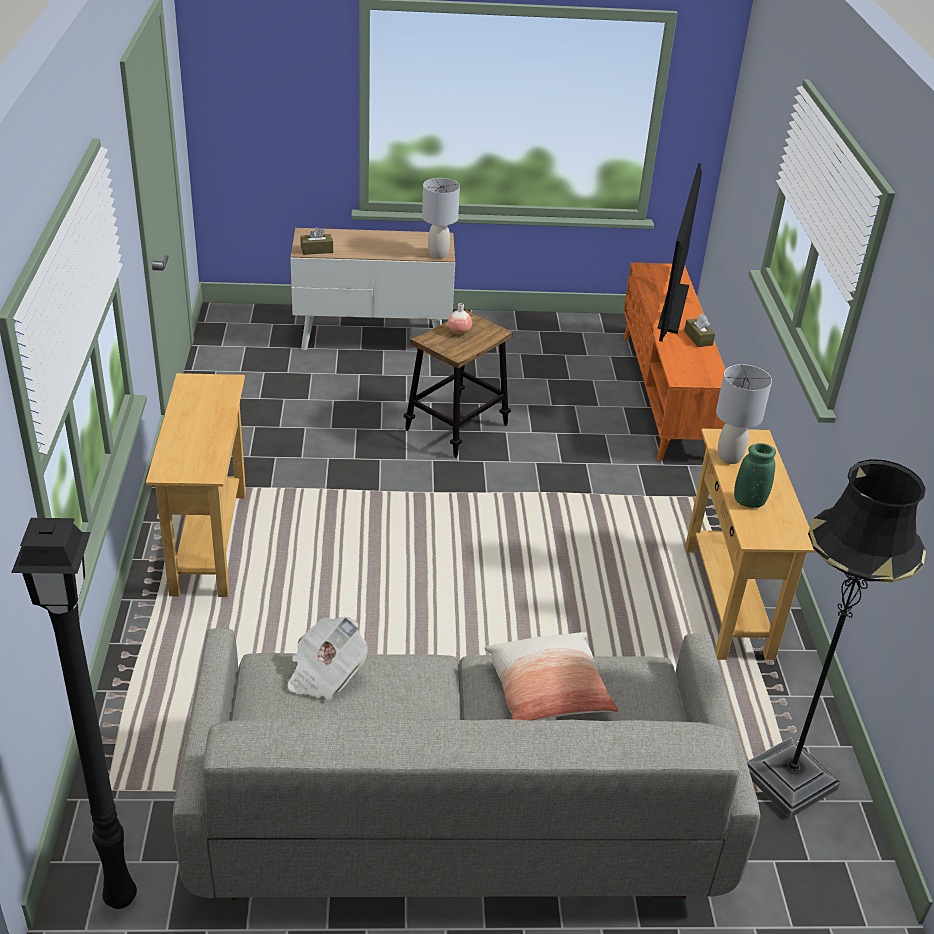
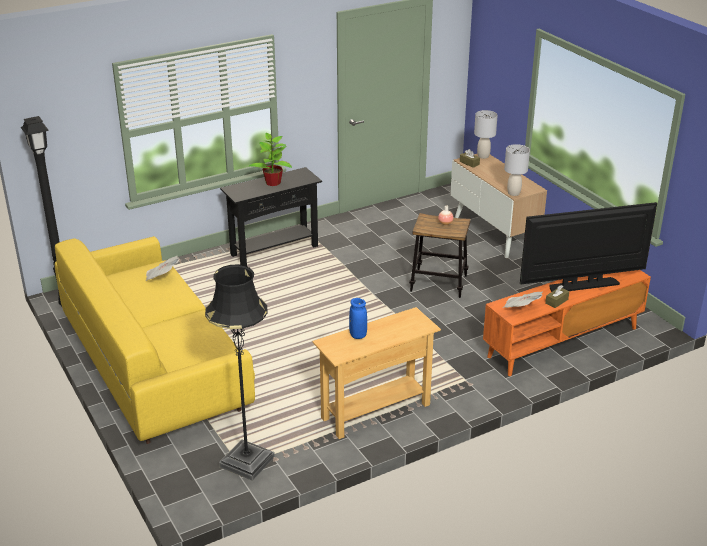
camera: 65 degrees right, 5 degrees down
beige console table [146,373,246,597] -> black console table [220,167,322,266]
grey sofa [173,628,760,900] -> yellow sofa [55,236,255,444]
pillow [484,632,619,721] -> none
grey table lamp [716,364,772,464] -> grey table lamp moved to [474,110,498,159]
green vase [734,443,776,508] -> blue vase [349,298,367,339]
none -> potted plant [249,133,292,186]
none -> newspaper [503,292,542,308]

